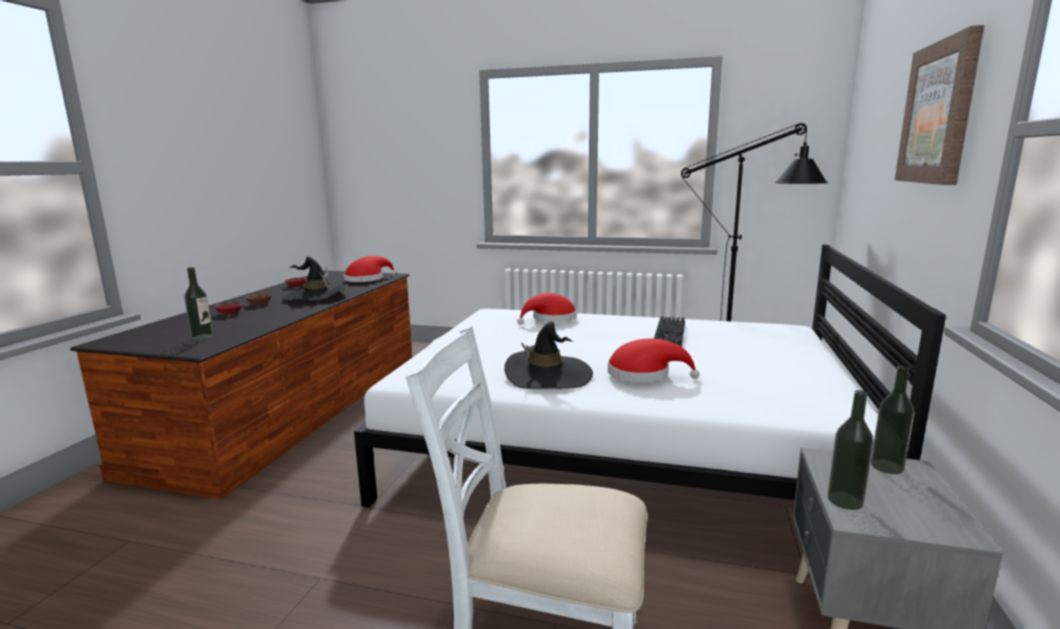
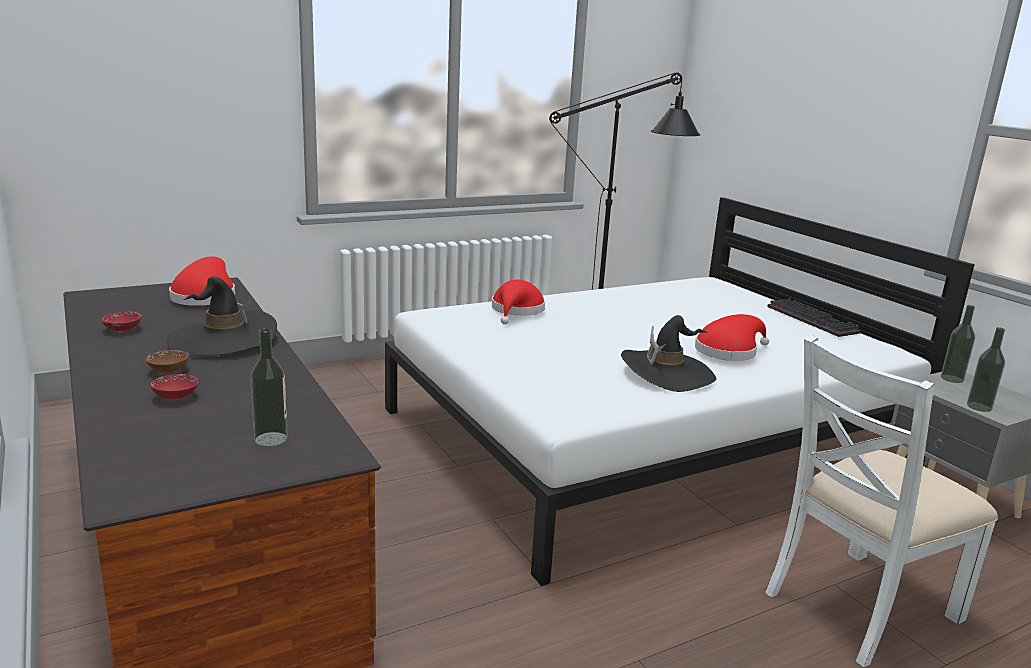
camera: 45 degrees left, 5 degrees up
keyboard [654,316,685,347] -> keyboard moved to [767,298,860,337]
picture [895,25,984,185] -> none

